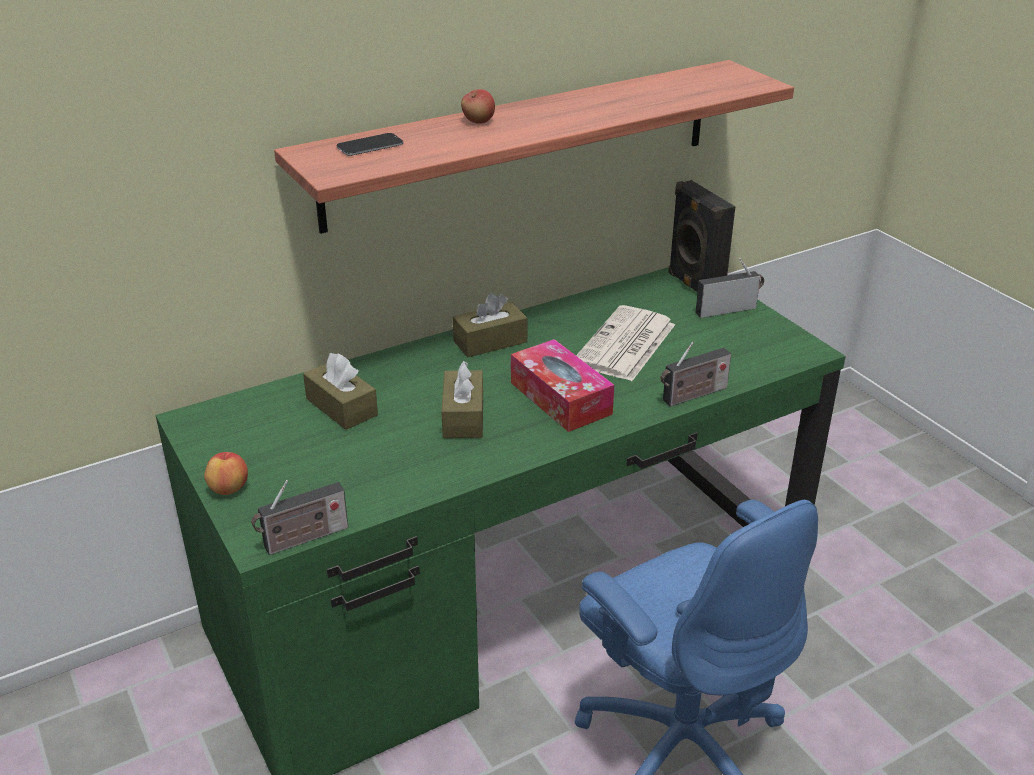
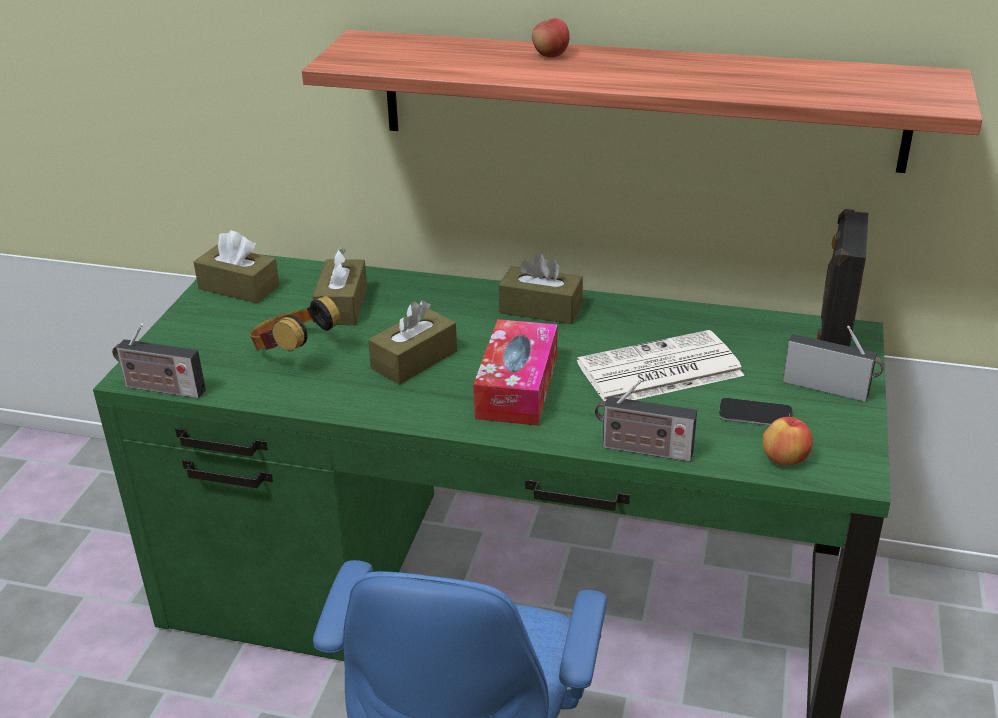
camera: 45 degrees right, 0 degrees up
apple [204,452,248,495] -> apple moved to [763,417,813,465]
phone [336,133,403,156] -> phone moved to [719,398,793,426]
none -> brown tissue box [194,231,280,303]
none -> headphones [250,296,341,352]

